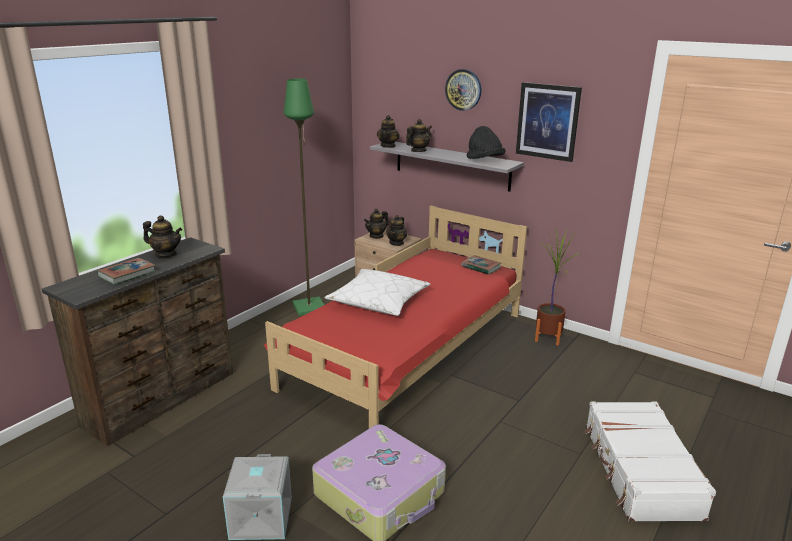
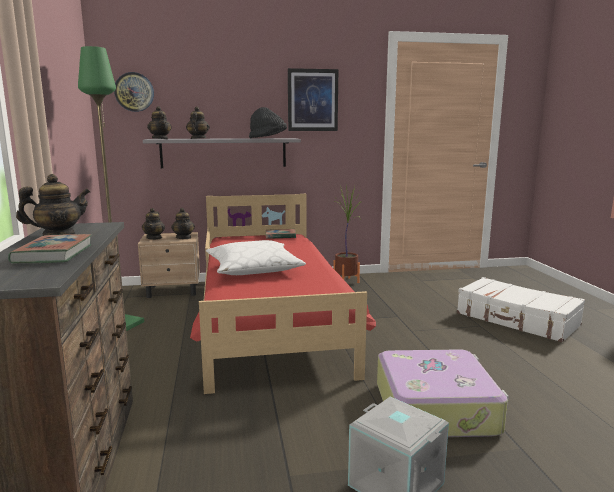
camera: 45 degrees left, 10 degrees down
wall clock [445,69,482,111] -> wall clock moved to [114,72,154,112]

